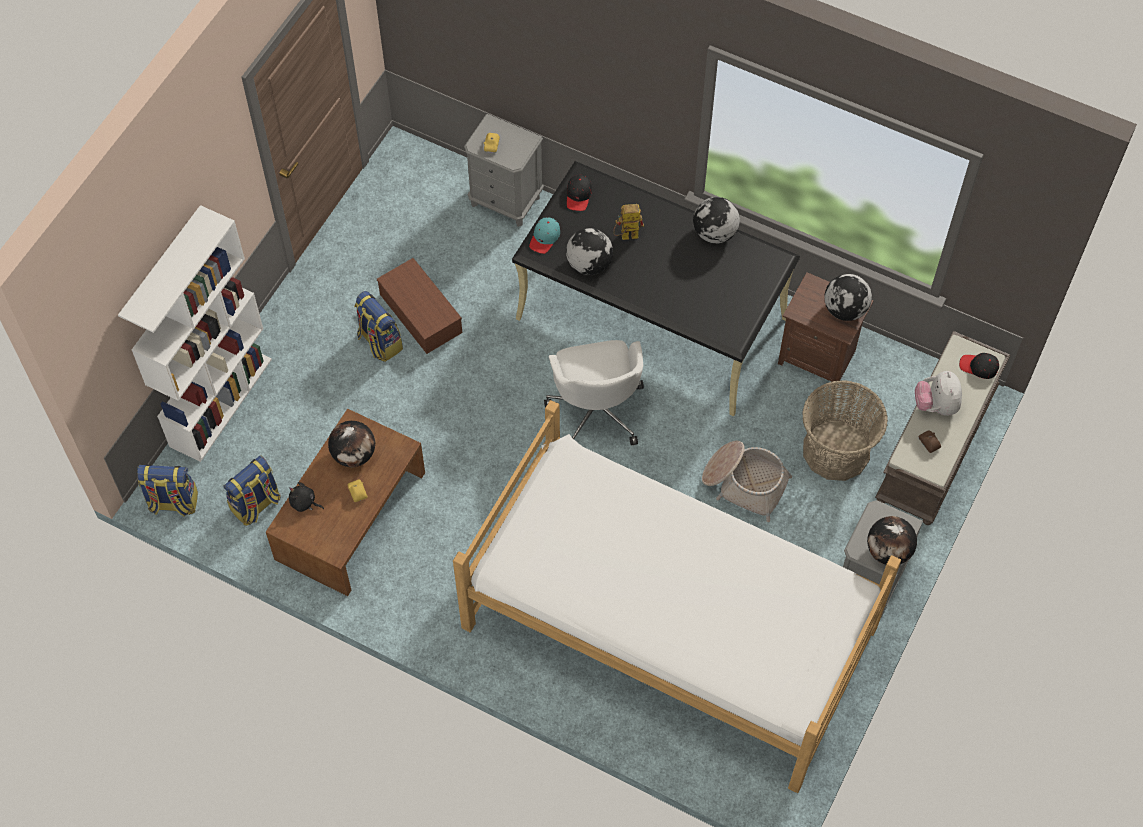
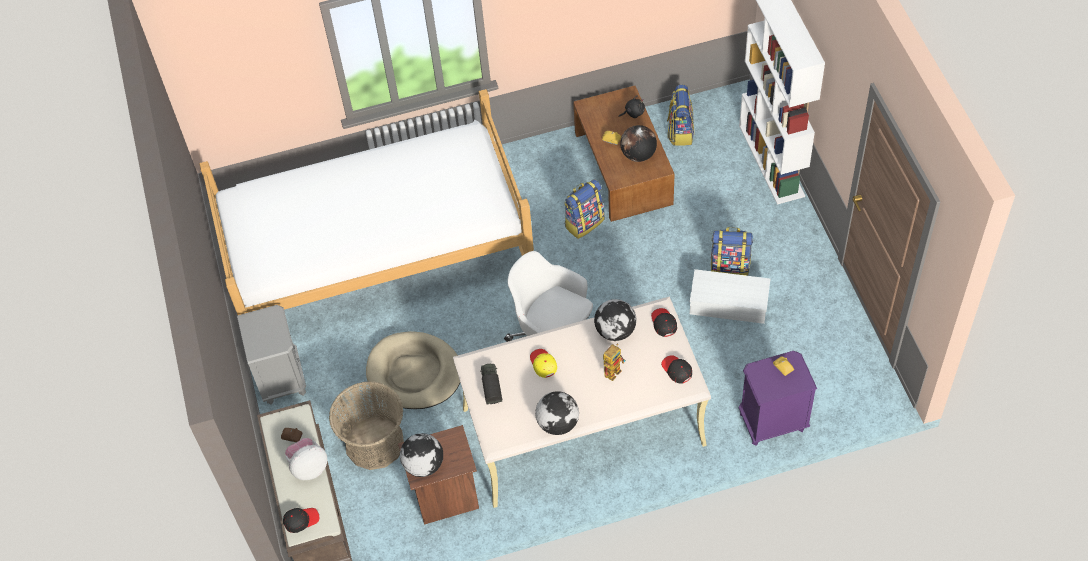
camera: 140 degrees right, 5 degrees down
backpack [137,464,198,516] -> backpack moved to [564,179,605,239]
brown storage box [377,258,462,354] -> white storage box [690,269,770,324]
grey nightstand [464,114,544,227] -> purple nightstand [739,351,817,446]
black desk [512,161,800,416] -> beige desk [453,297,711,508]
turquoise cap [529,217,560,254] -> black cap [651,308,677,337]
basket [702,441,792,522] -> beige dog bed [366,331,460,409]
globe [867,516,917,565] -> none
plush toy [915,371,962,416] -> plush toy turned 75 degrees counterclockwise [285,438,327,480]
none -> toy truck [480,364,502,404]
none -> yellow cap [530,349,557,378]

